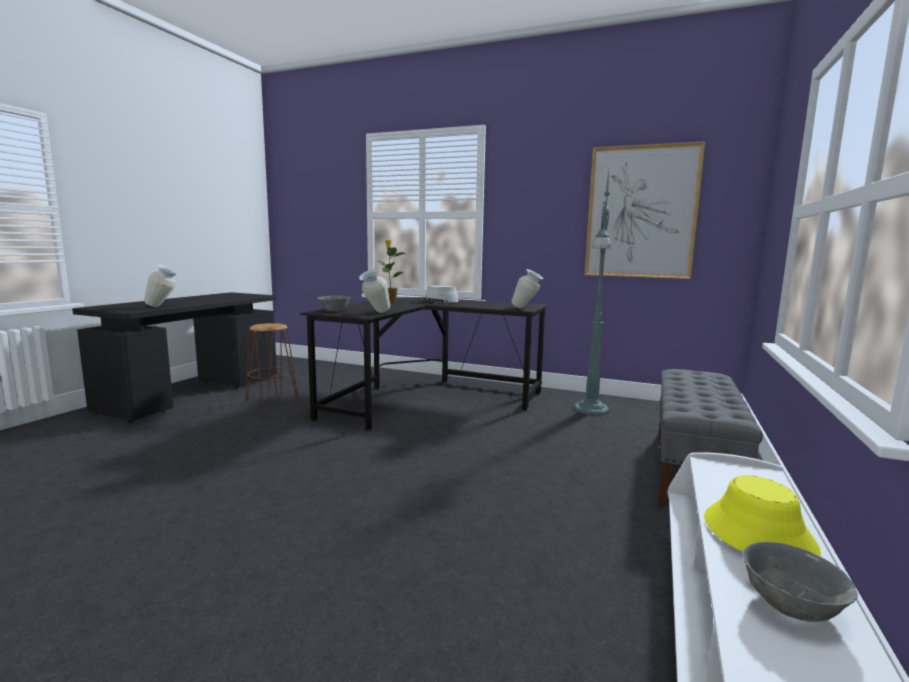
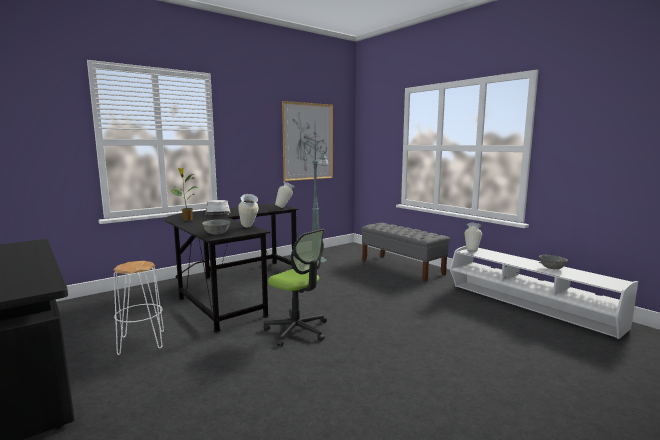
camera: 60 degrees left, 0 degrees up
vase [144,264,179,307] -> vase moved to [464,223,482,252]
brown stool [245,323,299,412] -> white stool [113,261,164,355]
yellow hat [704,475,821,556] -> none
none -> office chair [263,229,327,346]

